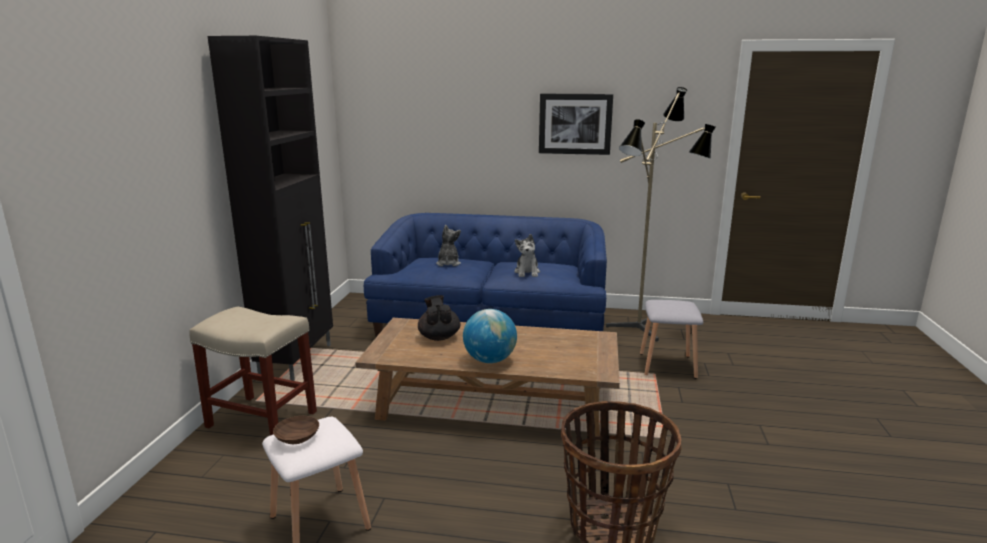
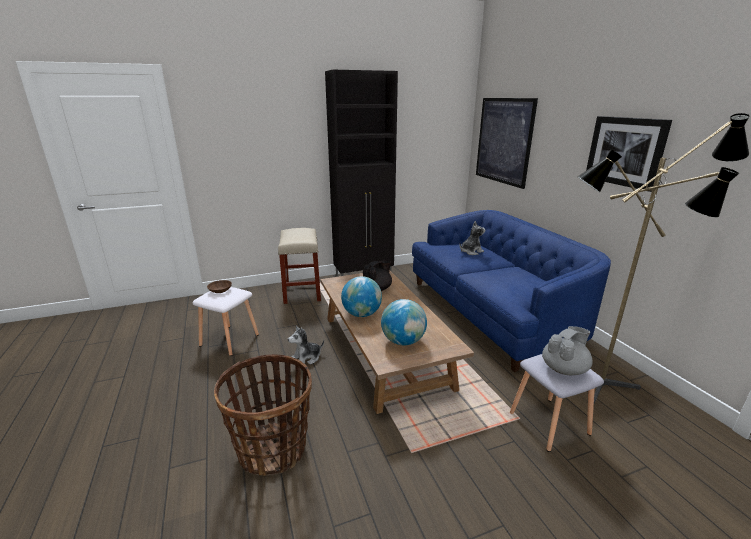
camera: 60 degrees right, 5 degrees up
plush toy [514,234,540,277] -> plush toy moved to [288,326,324,365]
none -> globe [381,299,427,345]
none -> picture [476,98,538,189]
none -> grey teapot [542,326,593,375]

